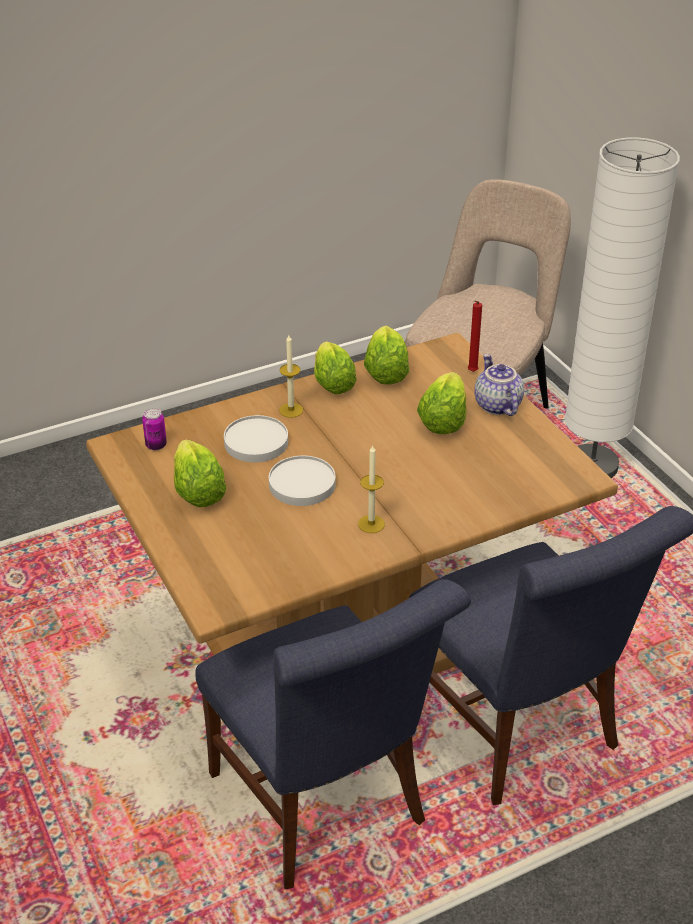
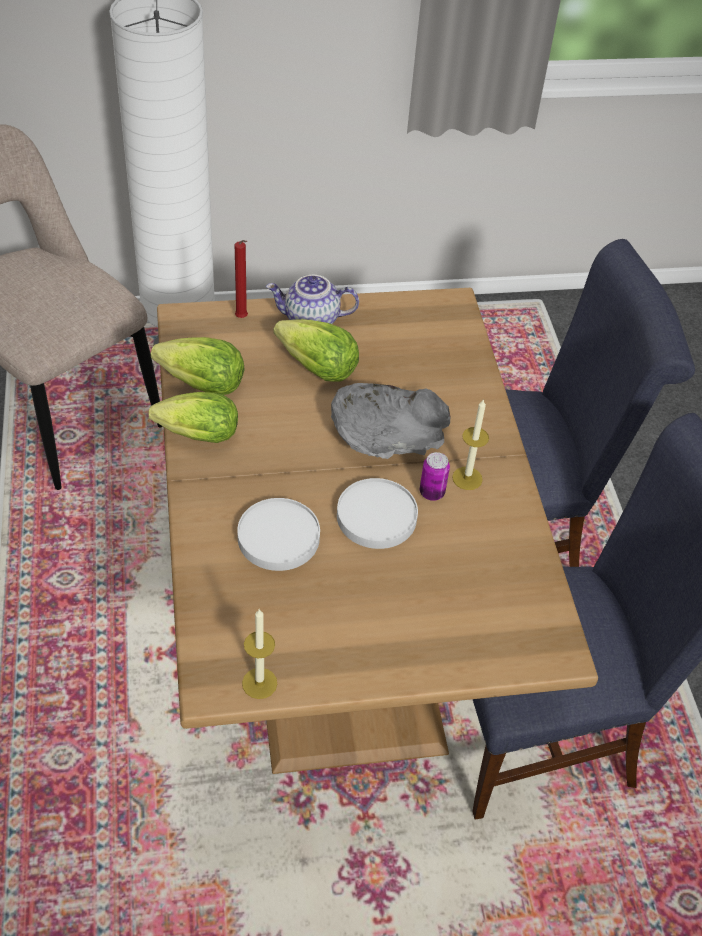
camera: 75 degrees left, 10 degrees up
can [142,408,167,450] -> can moved to [420,452,450,501]
lettuce [174,439,227,507] -> none
candle [279,335,303,418] -> candle moved to [242,609,277,699]
none -> grey bowl [331,383,450,459]

